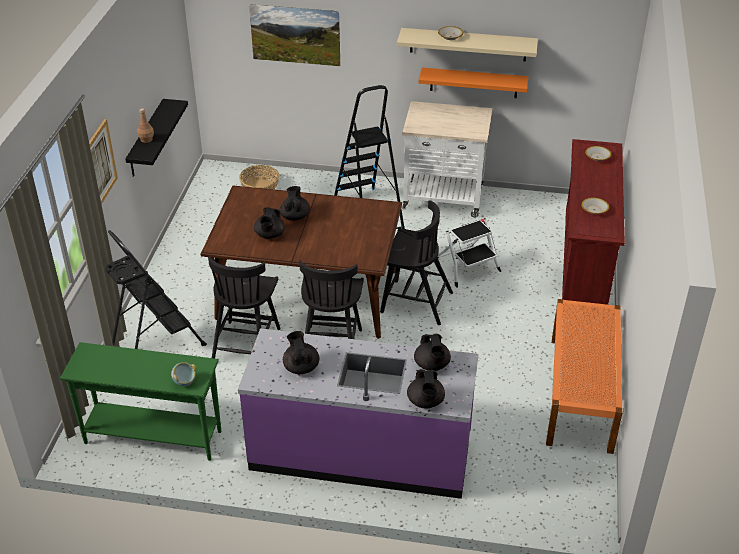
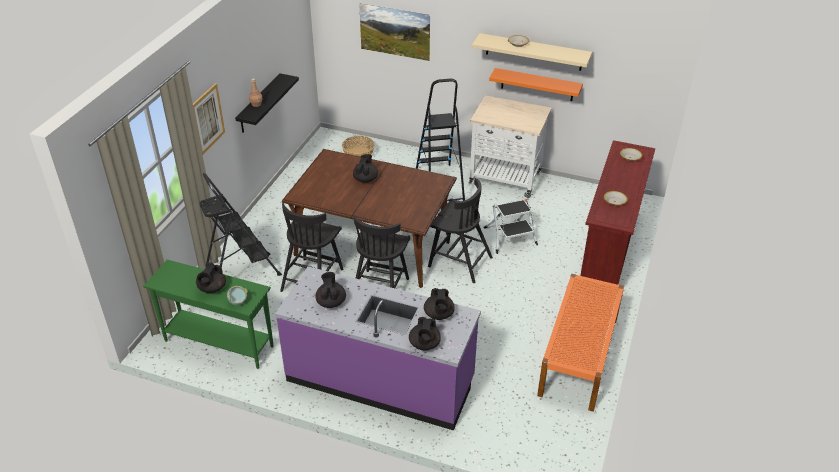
camera: 10 degrees right, 0 degrees up
black teapot [254,207,285,239] -> black teapot moved to [196,263,226,293]

